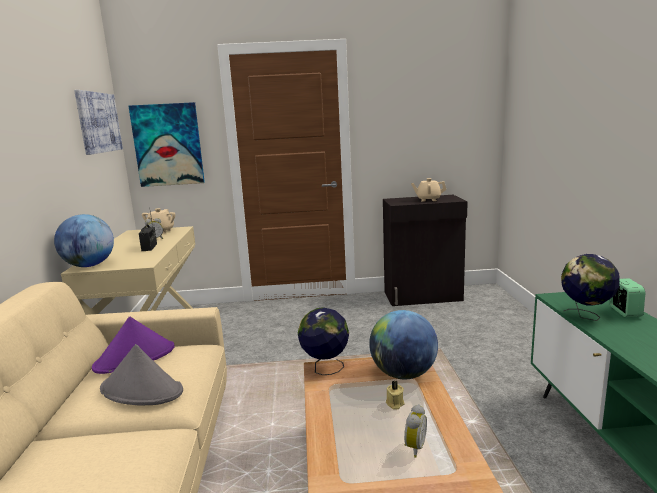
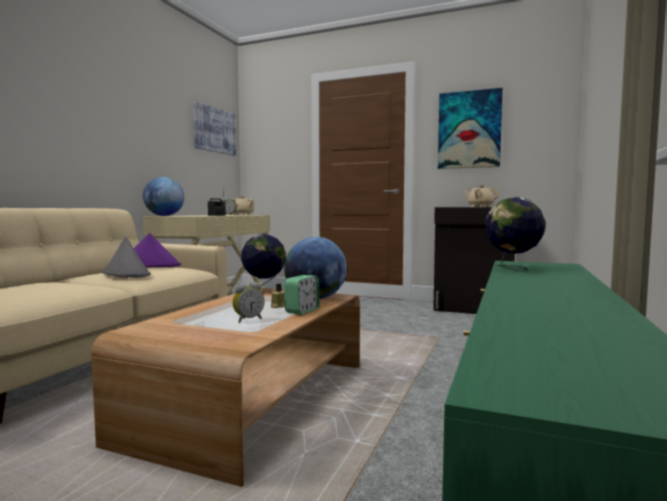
camera: 25 degrees right, 10 degrees down
picture [128,102,205,187] -> picture moved to [438,88,503,169]
alarm clock [610,278,645,317] -> alarm clock moved to [284,275,320,315]

